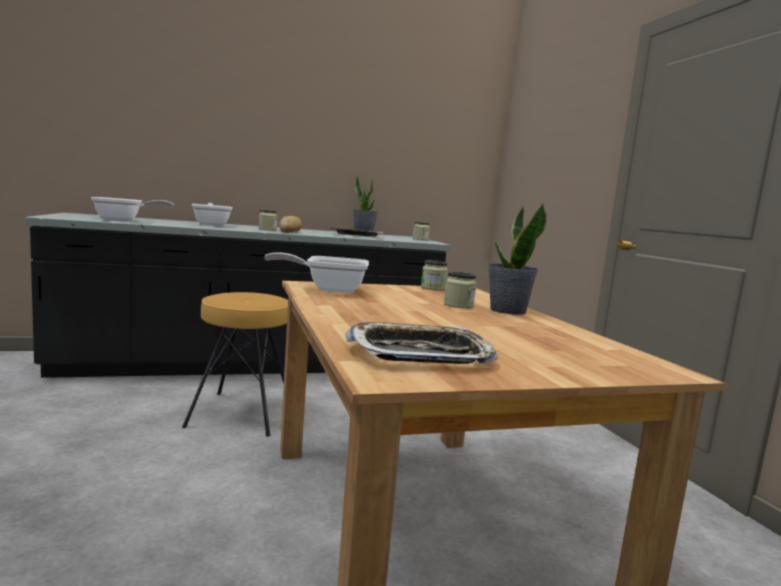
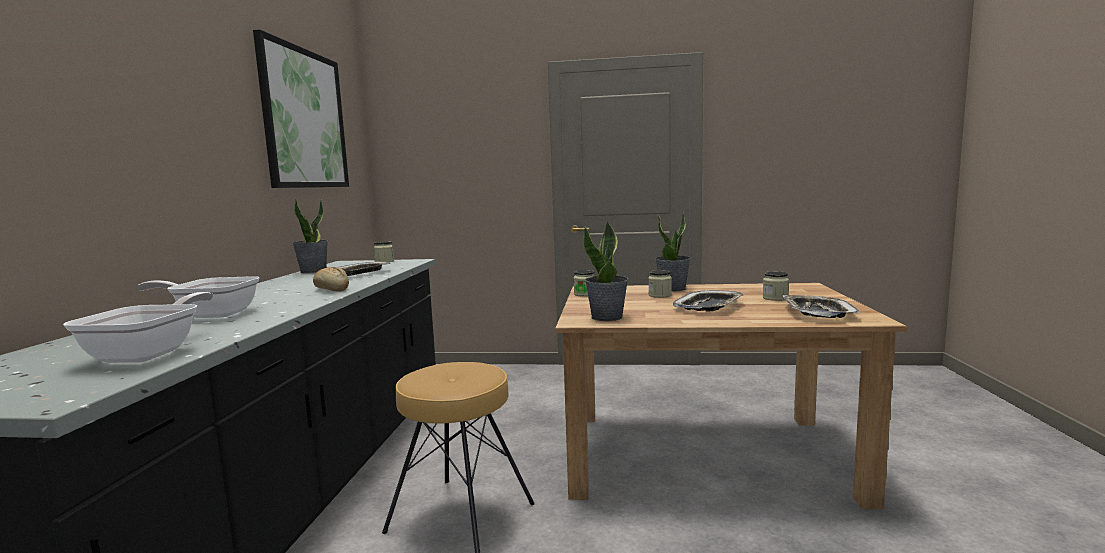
camera: 65 degrees left, 0 degrees up
jar [258,210,278,231] -> jar moved to [763,271,789,301]
frying pan [265,252,369,293] -> potted plant [583,221,628,321]
none -> picture [253,30,349,188]
none -> tray [673,290,743,311]

